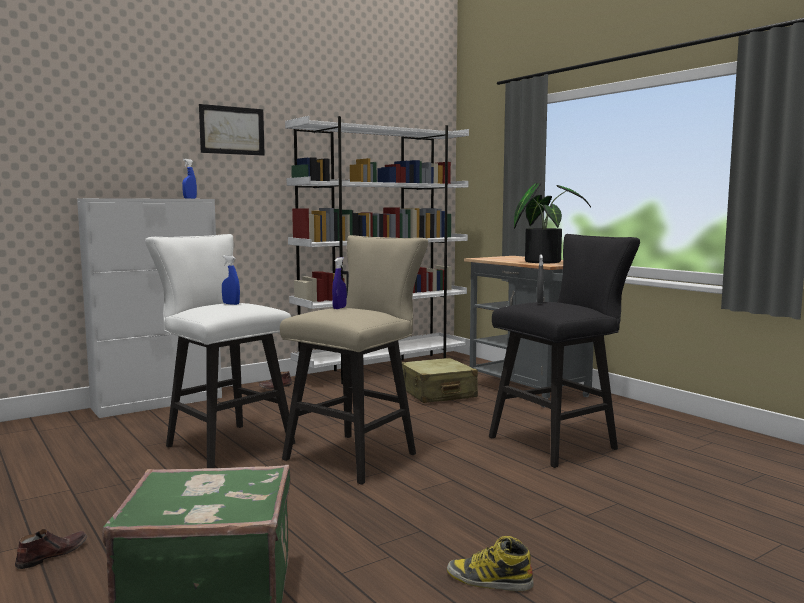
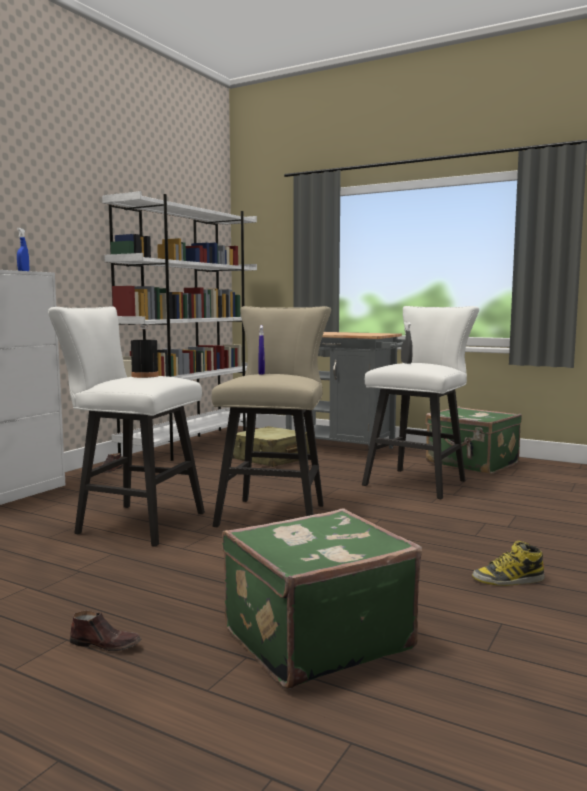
camera: 25 degrees left, 0 degrees up
brown shoe [15,529,87,569] -> brown shoe turned 90 degrees clockwise [70,611,141,651]
picture [199,104,265,156] -> none
blue spray bottle [222,255,240,305] -> black bottle [131,325,159,378]
black stool [489,234,640,468] -> white stool [362,306,479,499]
potted plant [514,183,591,263] -> none
none -> green suitcase [425,407,522,474]

